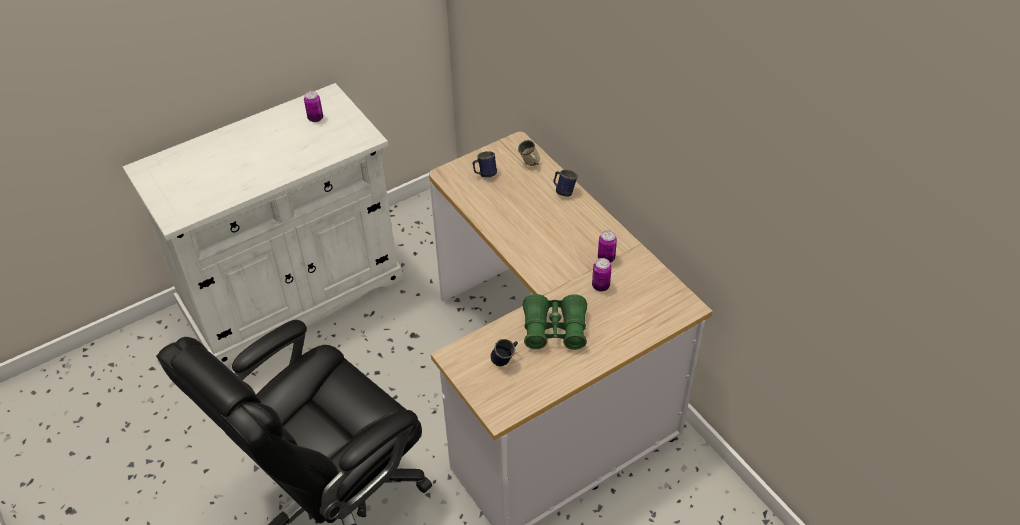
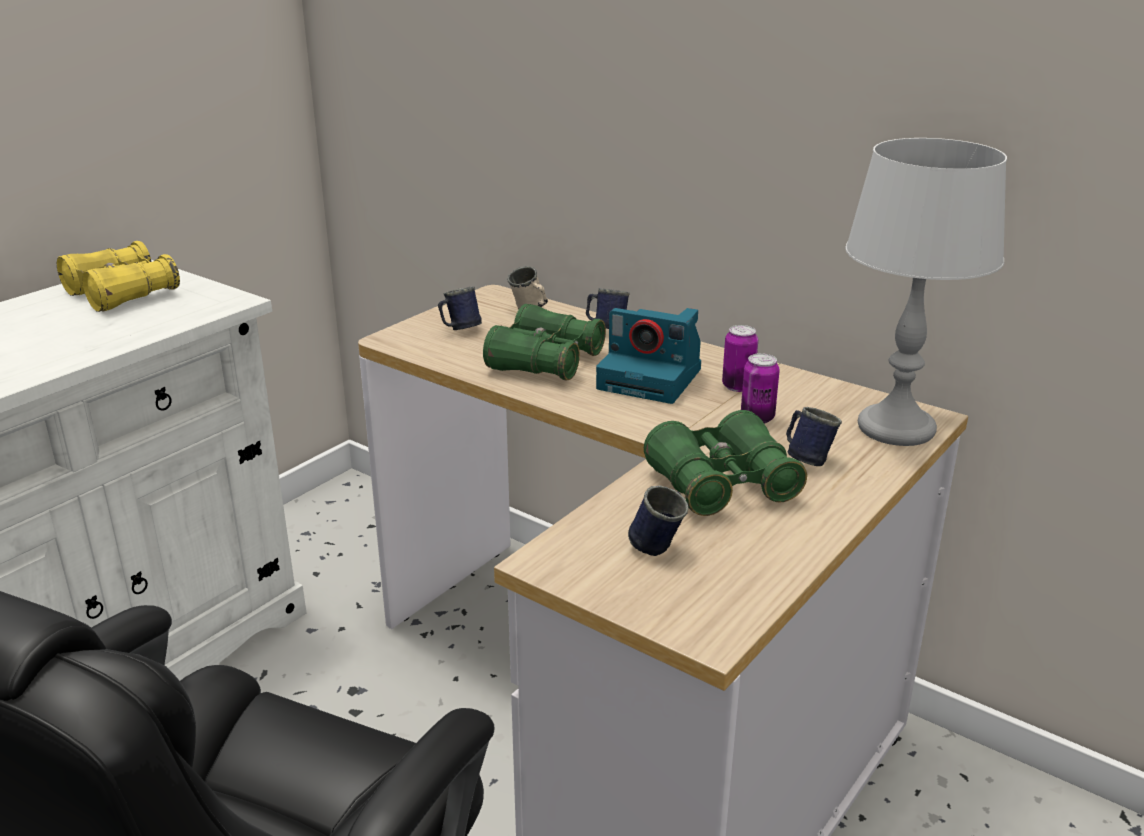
camera: 20 degrees left, 20 degrees down
can [304,91,323,122] -> yellow binoculars [57,241,180,312]
none -> green binoculars [483,304,606,380]
none -> camera [596,308,701,404]
none -> blue mug [786,407,842,466]
none -> grey table lamp [845,138,1007,446]

